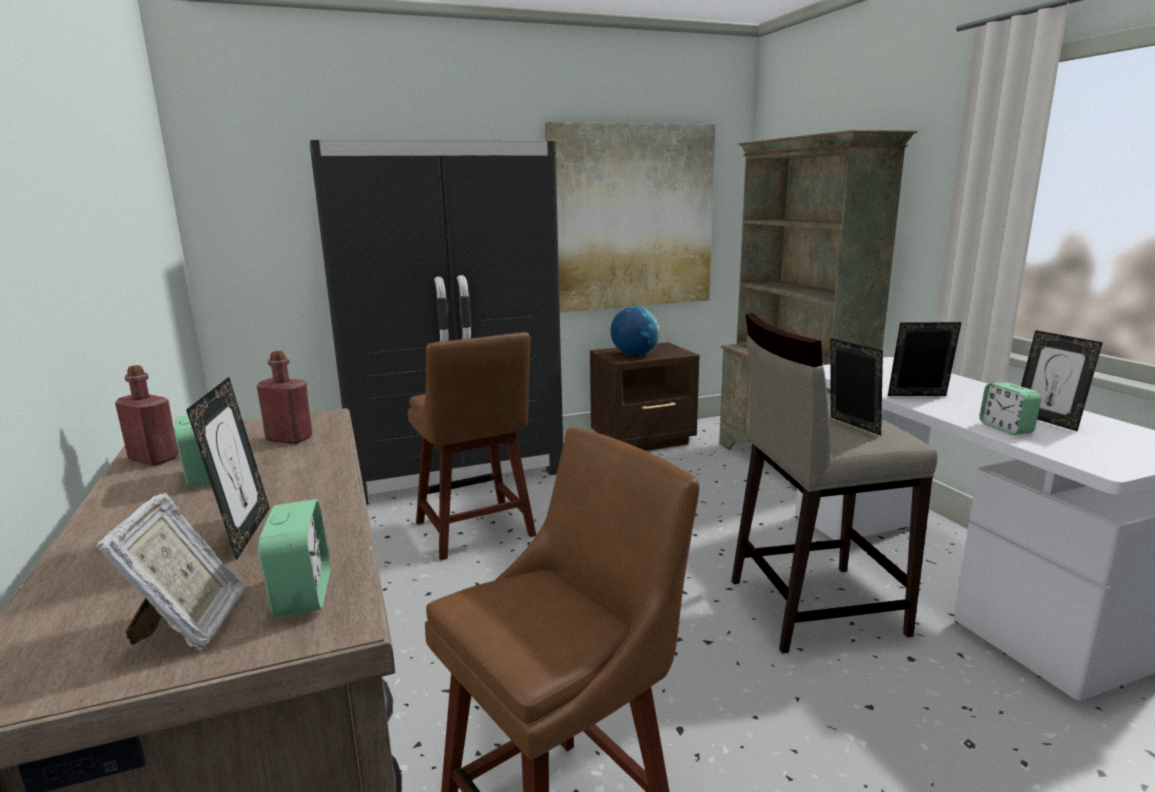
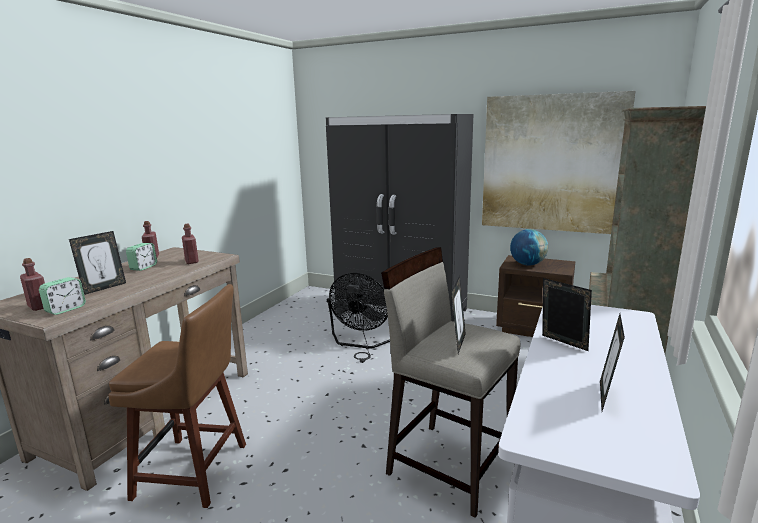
camera: 45 degrees right, 0 degrees up
picture frame [96,493,245,651] -> red bottle [20,258,45,311]
brown chair [408,332,536,561] -> black fan [326,273,390,363]
alarm clock [979,383,1041,435] -> none

